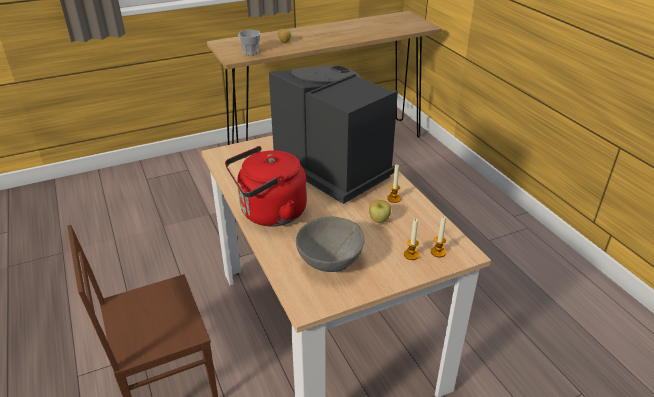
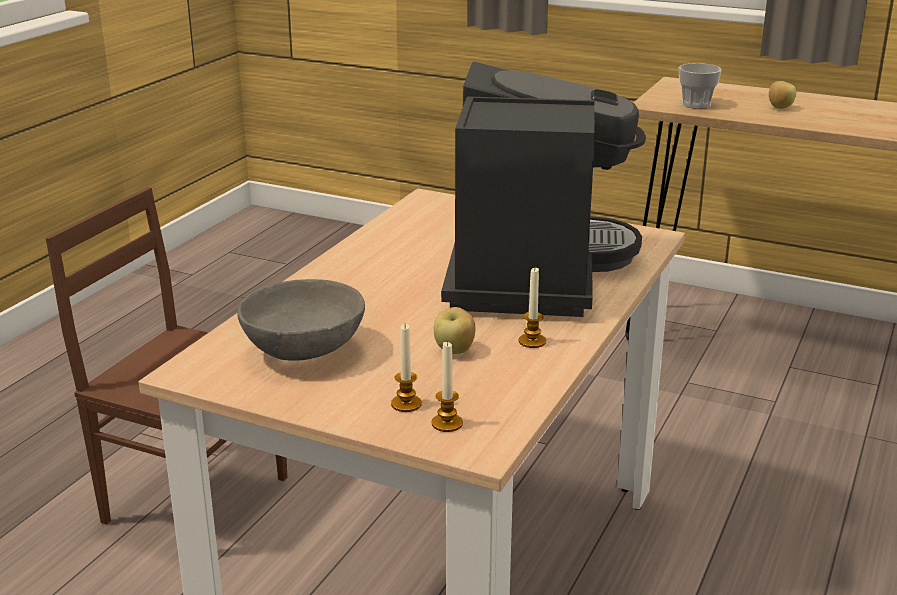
camera: 50 degrees right, 10 degrees down
red kettle [225,146,307,227] -> none

